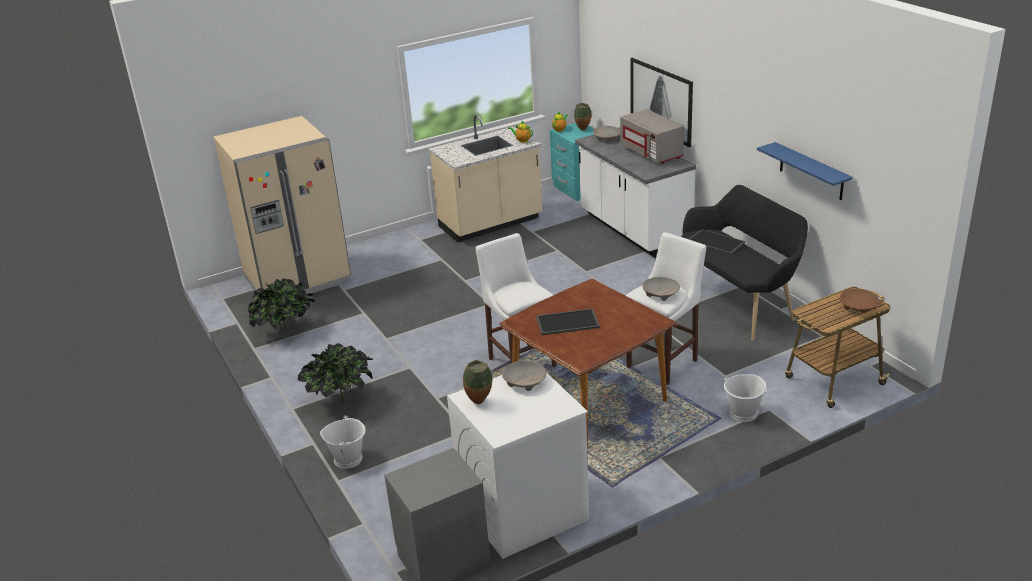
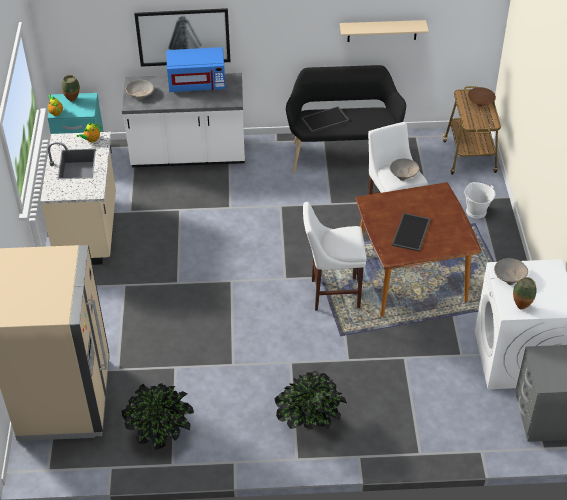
camera: 65 degrees left, 15 degrees up
white bucket [320,415,366,469] -> none
grey microwave [620,109,684,164] -> blue microwave [167,47,226,92]
blue shelf [757,142,853,200] -> beige shelf [340,20,429,42]

